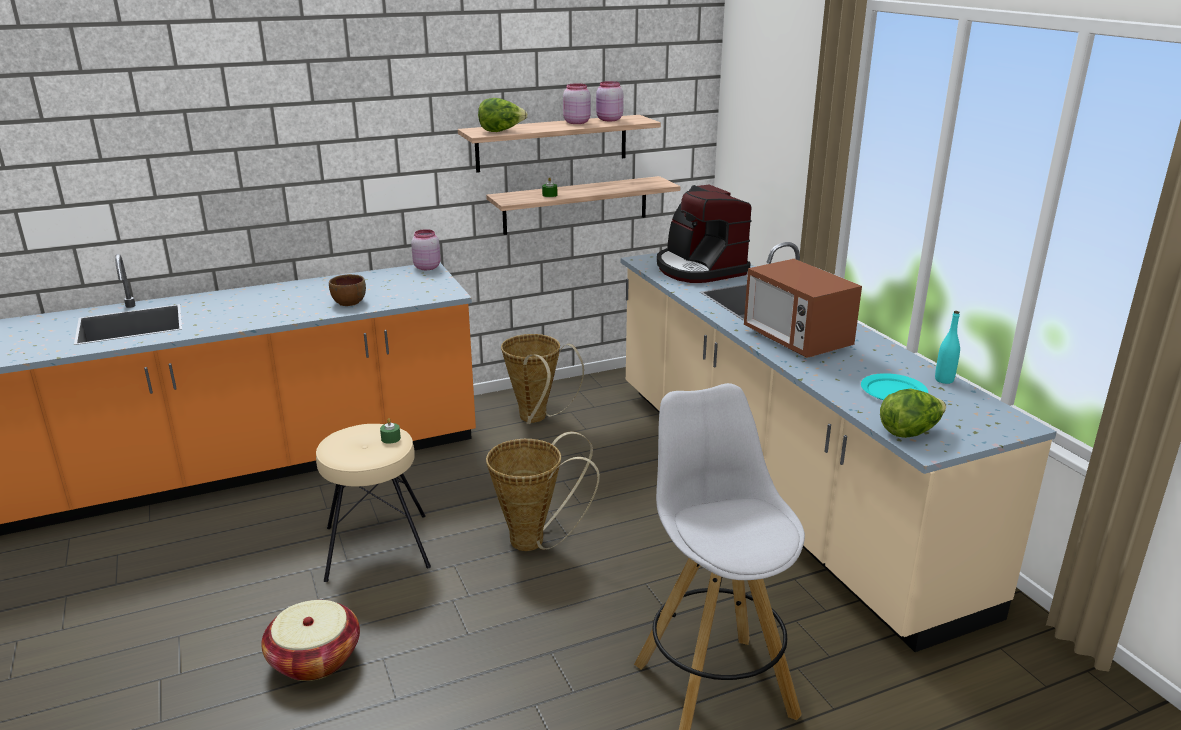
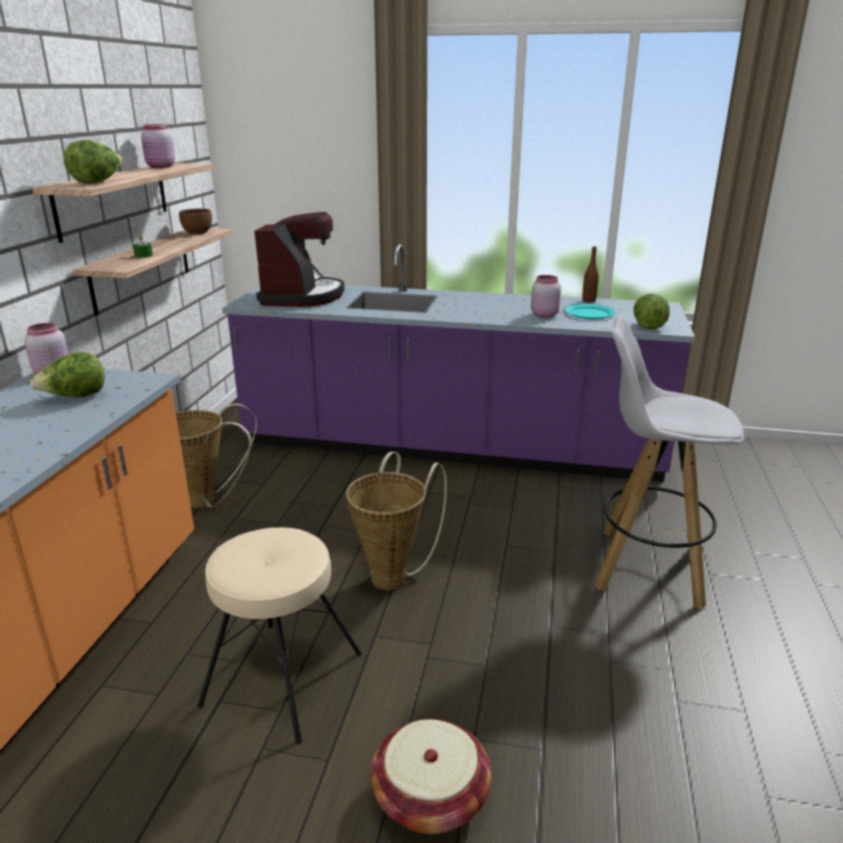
camera: 55 degrees left, 0 degrees up
brown bowl [329,274,366,306] -> brown bowl moved to [179,209,212,234]
green candle [380,418,401,444] -> none
pink jar [563,83,591,124] -> pink jar moved to [531,275,561,318]
beige counter [621,242,1057,652] -> purple counter [222,244,695,482]
coffee machine [657,185,752,283] -> coffee machine turned 90 degrees counterclockwise [254,212,345,307]
microwave [744,259,862,358] -> none
turquoise bottle [935,311,960,384] -> brown bottle [582,246,599,303]
none -> lettuce [30,352,105,397]

